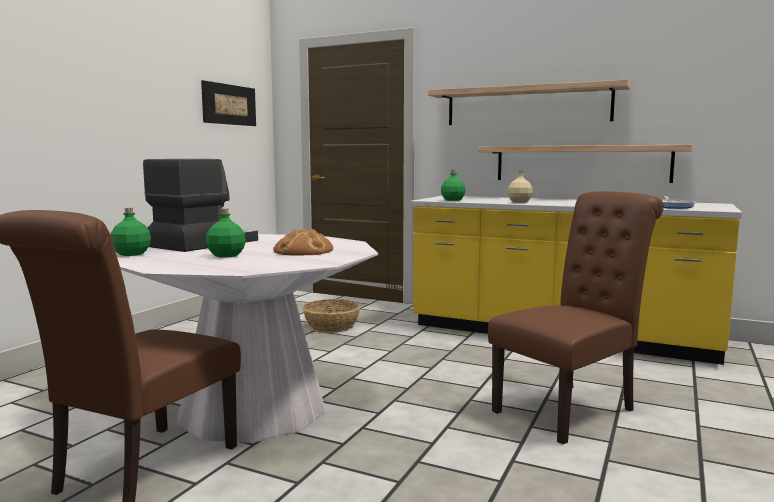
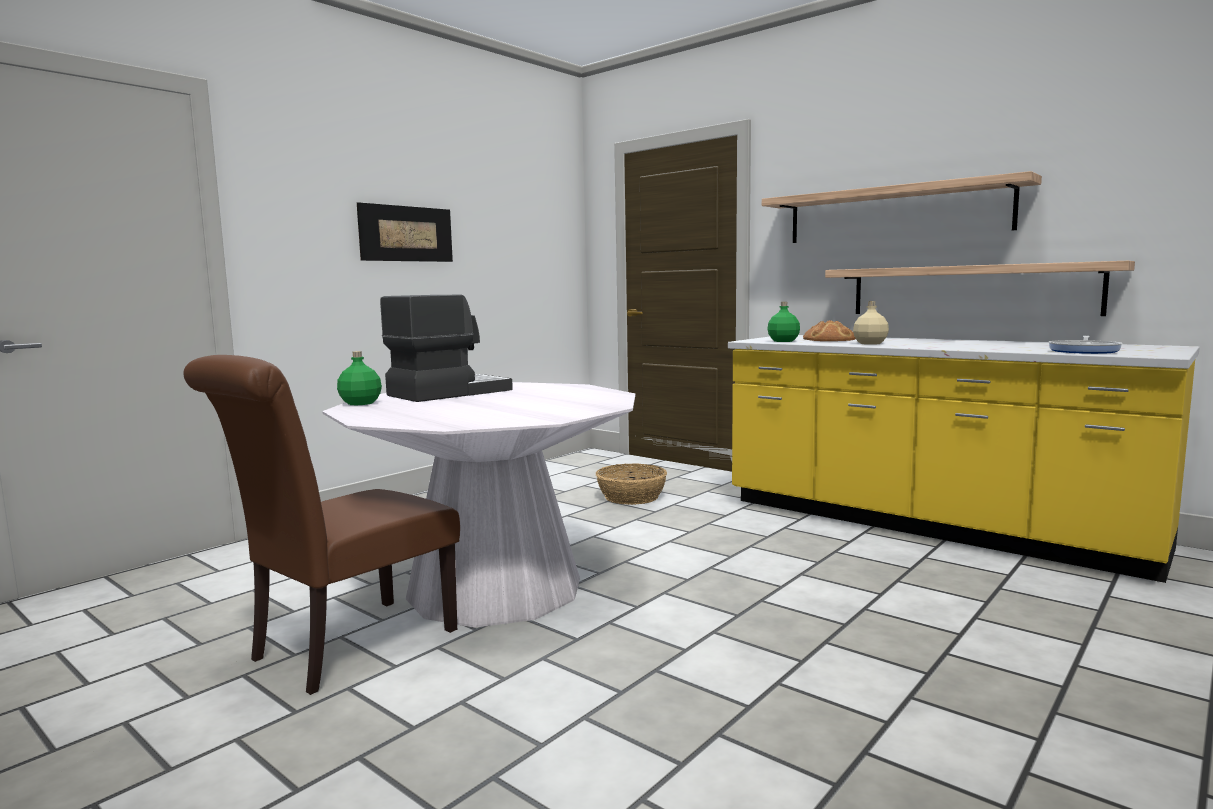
camera: 15 degrees right, 0 degrees up
picture [201,80,256,126] -> picture moved to [357,202,453,262]
green bottle [206,208,246,258] -> none
bread [273,229,333,256] -> bread moved to [803,320,856,341]
brown chair [488,191,664,444] -> none

